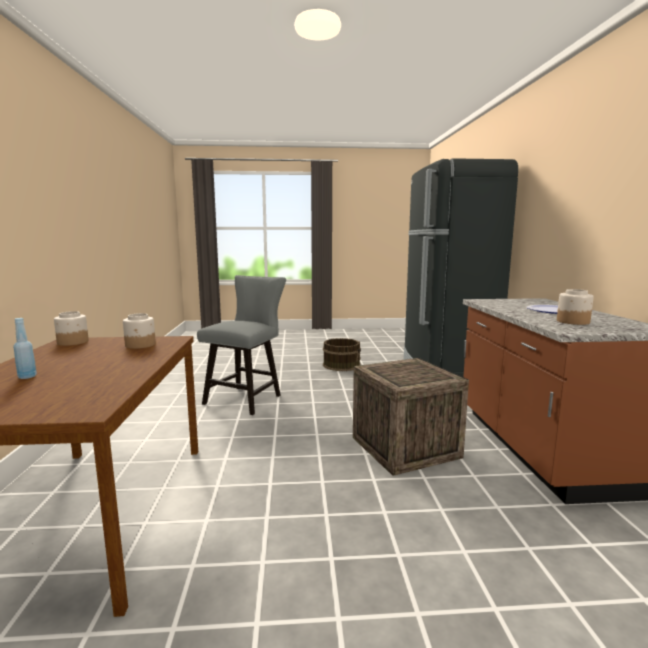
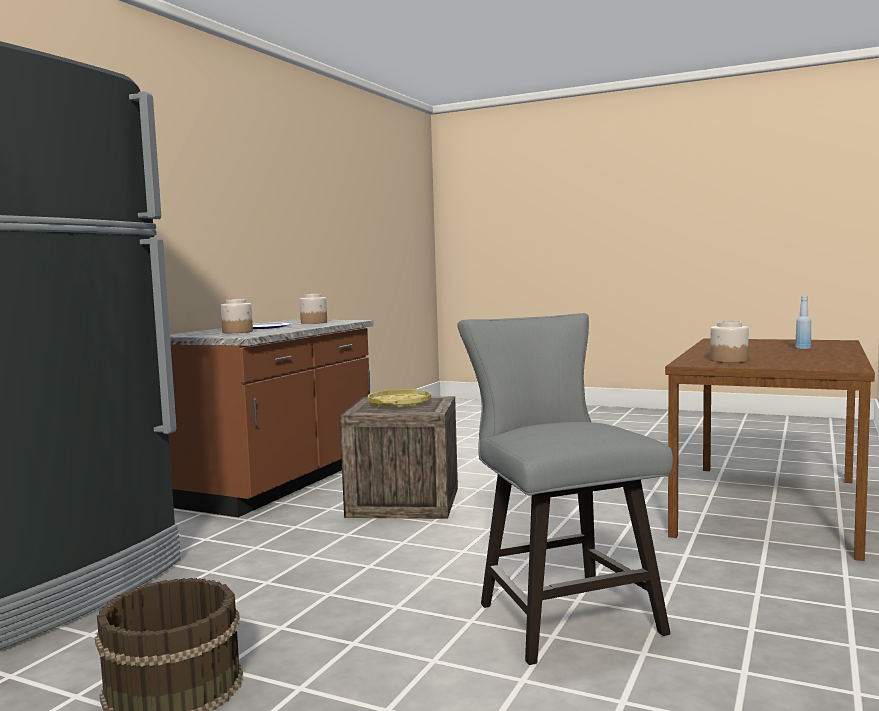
camera: 150 degrees left, 5 degrees down
jar [54,311,89,346] -> jar moved to [221,299,253,333]
grey chair [197,275,286,415] -> grey chair turned 105 degrees clockwise [458,313,673,665]
none -> yellow tray [368,389,431,408]

